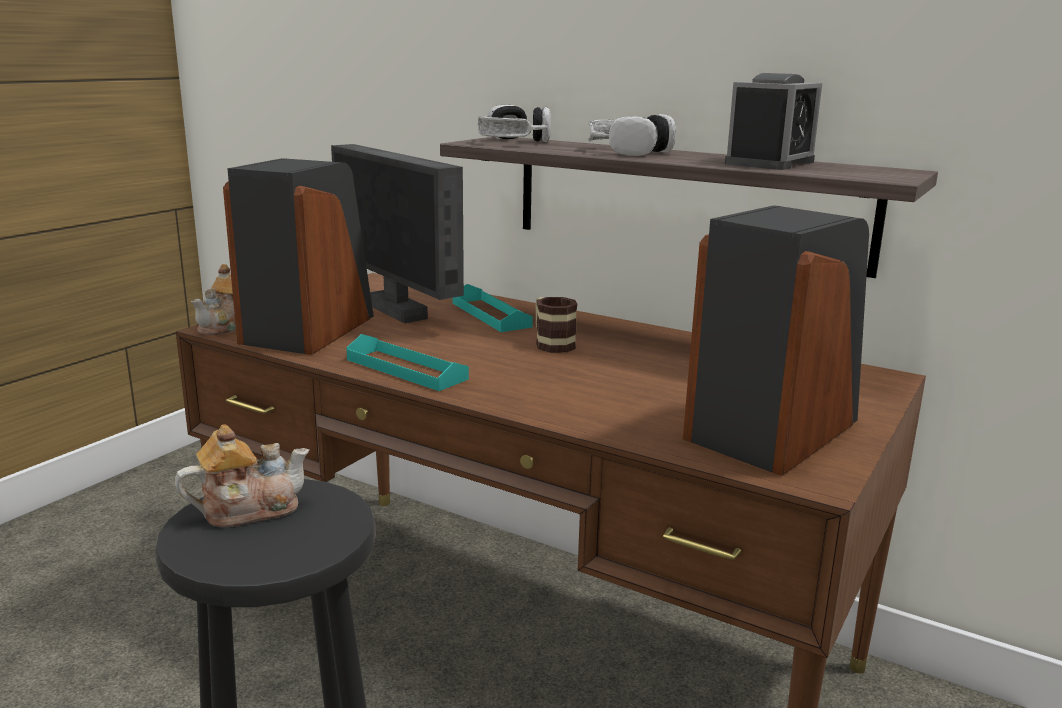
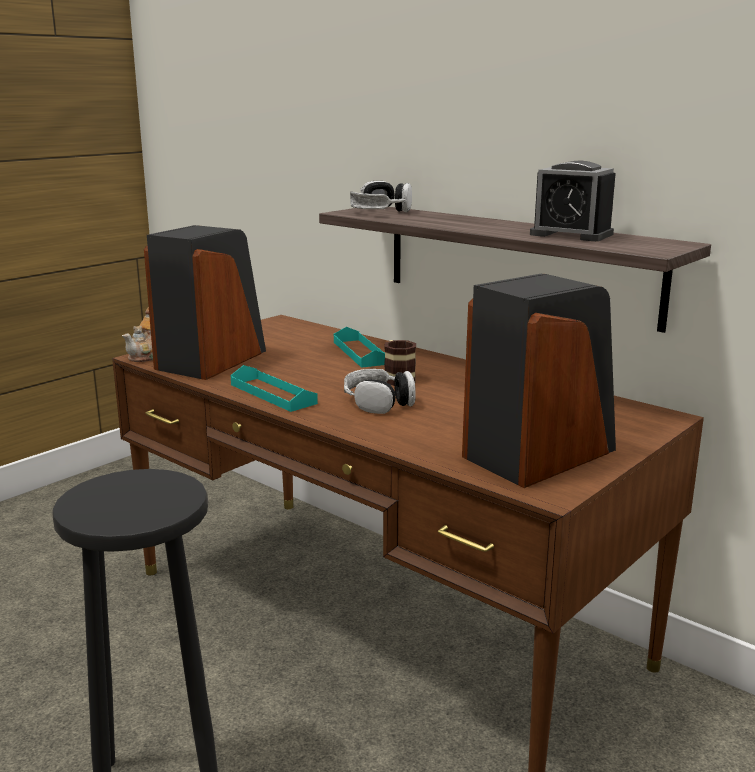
camera: 10 degrees right, 0 degrees up
teapot [175,424,310,527] -> none
monitor [331,144,464,323] -> none
headphones [588,114,676,156] -> headphones moved to [344,369,416,414]
alarm clock [725,73,822,170] -> alarm clock turned 75 degrees clockwise [530,161,616,241]

